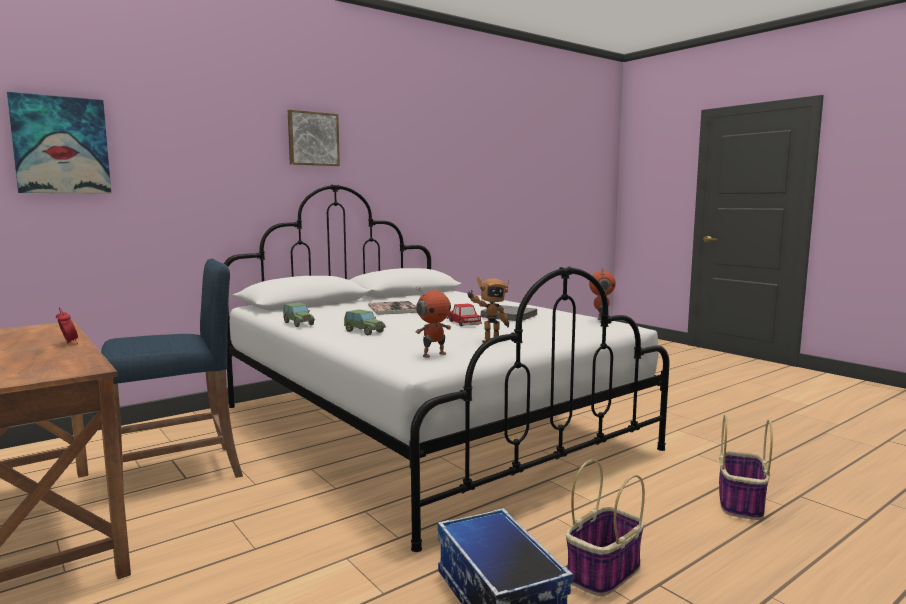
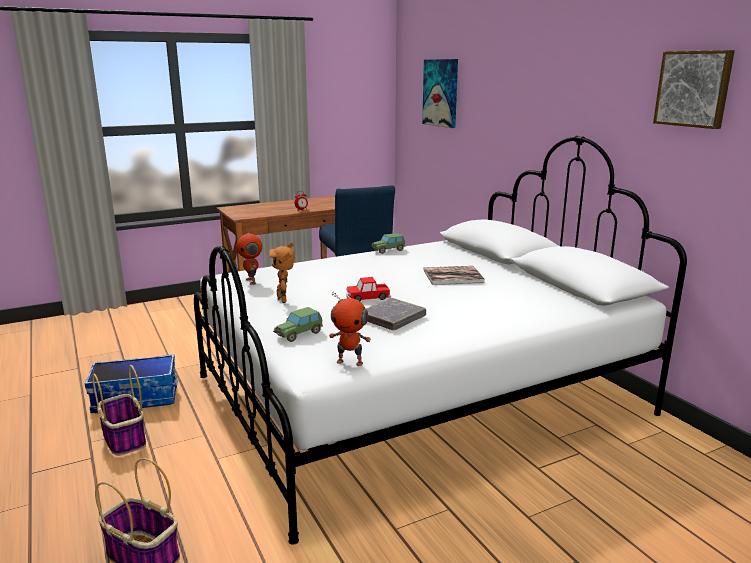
camera: 100 degrees right, 10 degrees up
picture [288,110,340,166] -> picture moved to [653,50,735,129]
toy car [344,309,386,335] -> toy car moved to [273,307,323,342]

